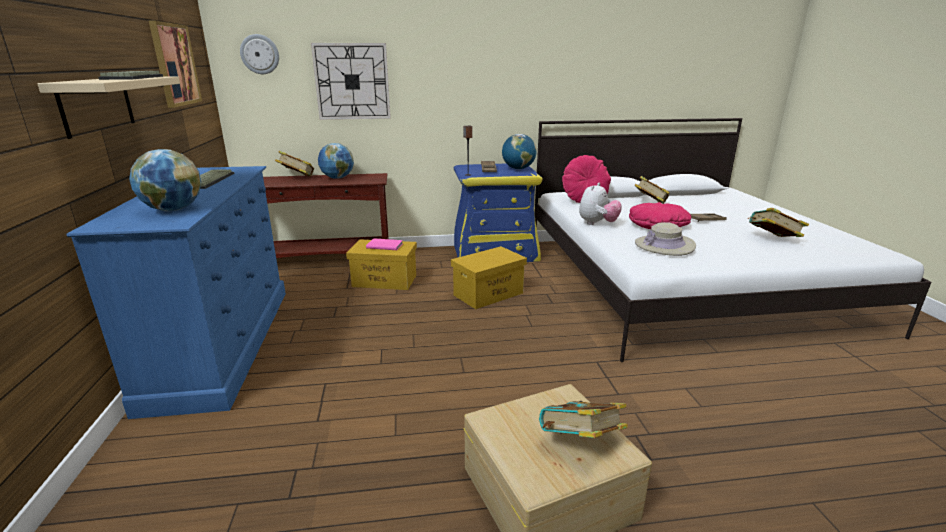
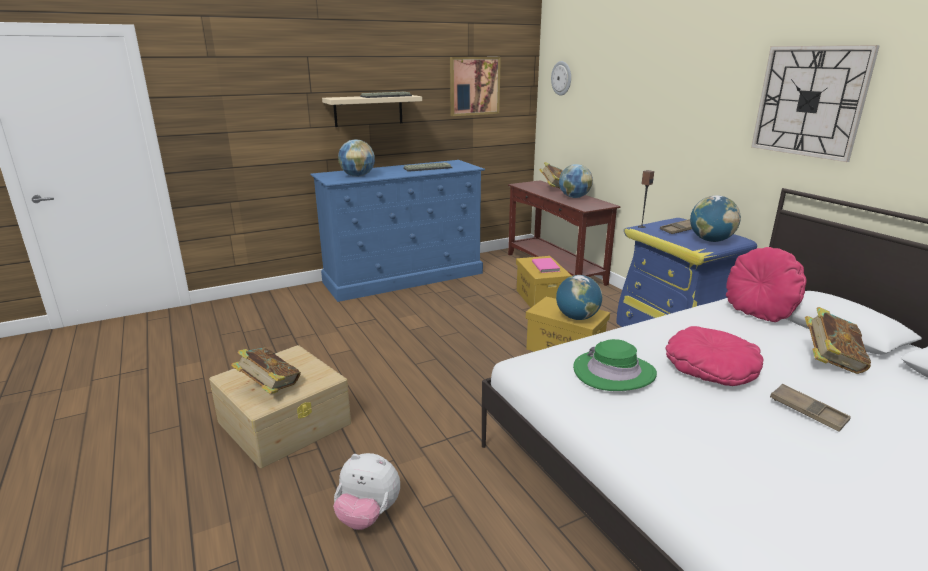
camera: 70 degrees right, 0 degrees up
wall clock [311,43,391,120] -> wall clock moved to [751,45,880,162]
plush toy [579,183,622,225] -> plush toy moved to [333,453,400,530]
beige hat [635,222,696,256] -> green hat [573,339,657,391]
book [748,208,809,237] -> none
none -> globe [556,275,602,320]

